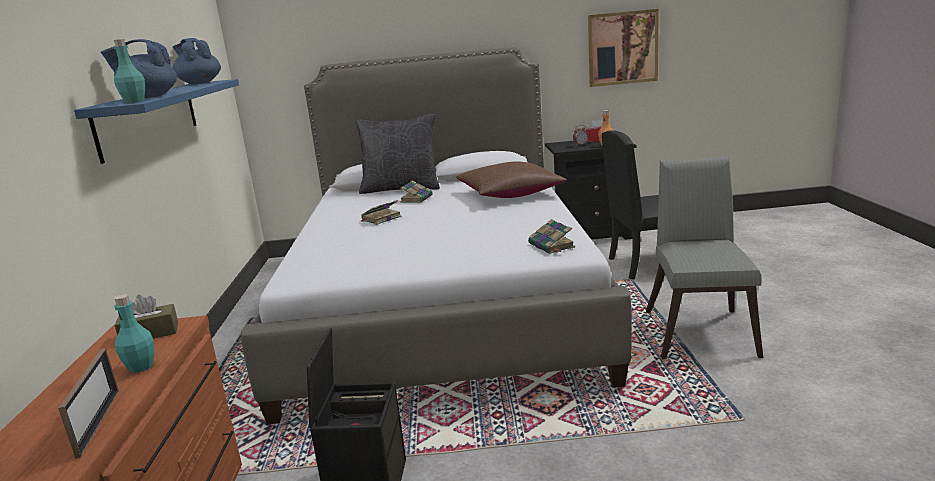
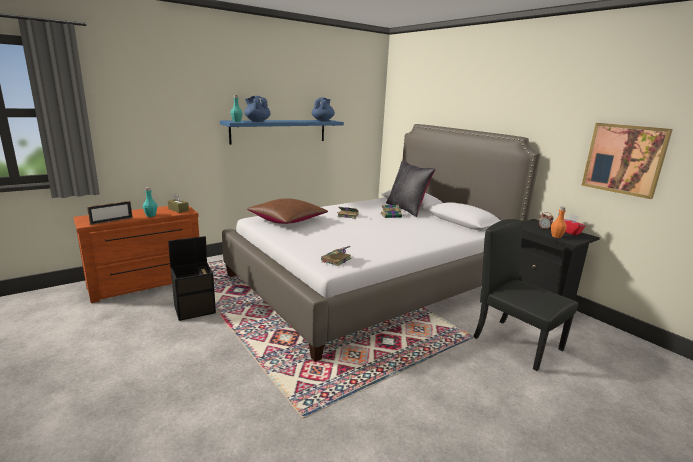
camera: 55 degrees right, 0 degrees up
brown pillow [456,161,567,198] -> brown pillow moved to [247,198,328,224]
grey chair [646,156,763,359] -> none

